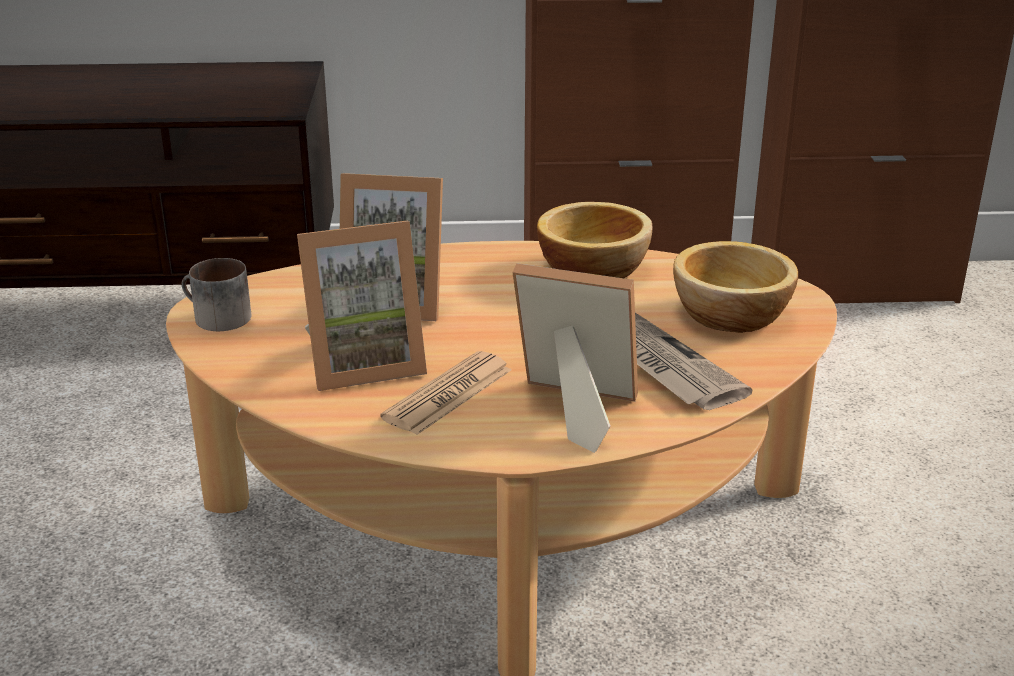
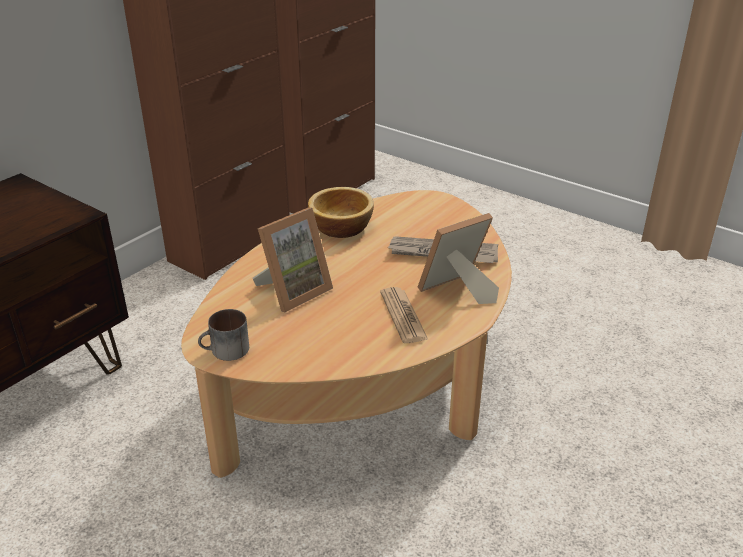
camera: 50 degrees left, 5 degrees up
picture frame [297,221,427,391] -> none
bowl [673,241,798,333] -> none

